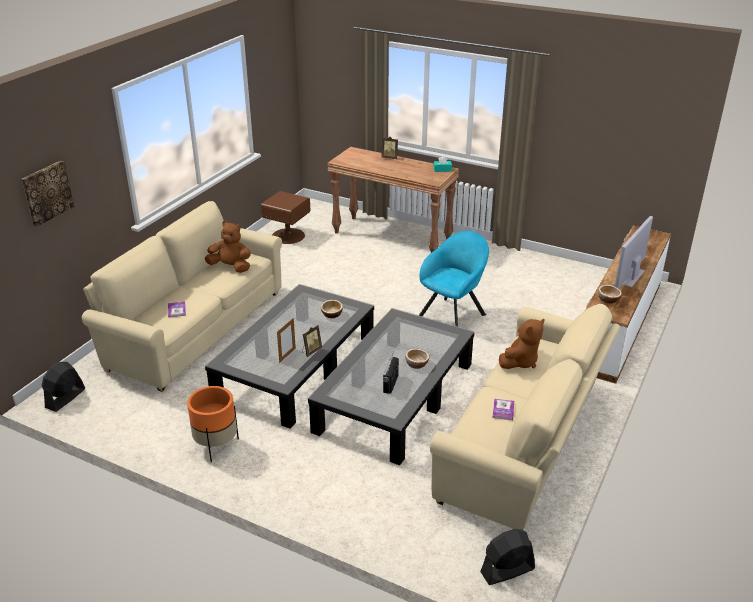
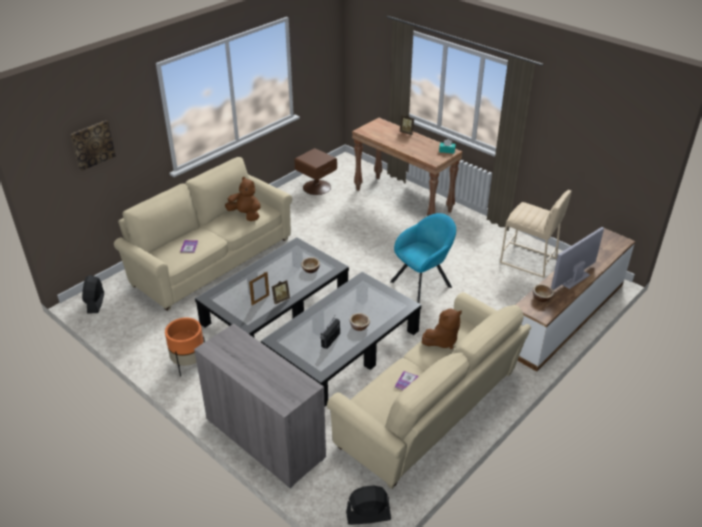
camera: 15 degrees right, 5 degrees up
black fan [42,362,85,412] -> black fan turned 45 degrees counterclockwise [82,275,104,314]
none -> grey cabinet [194,324,326,488]
none -> beige stool [500,190,572,278]

